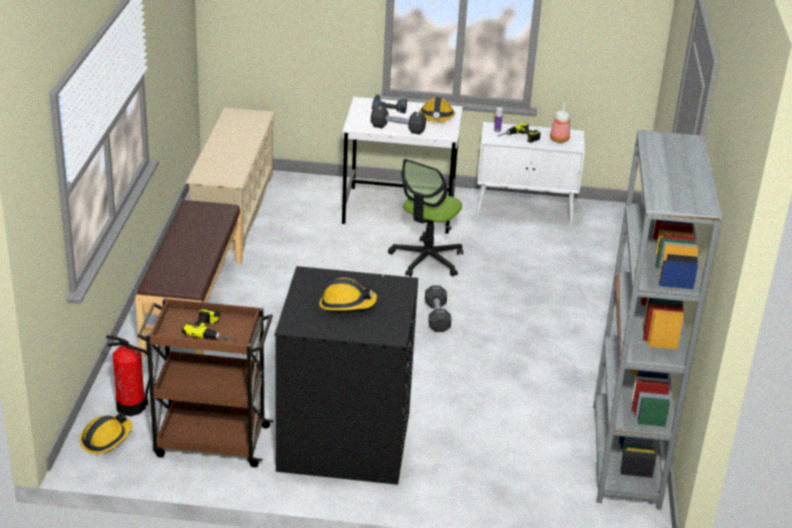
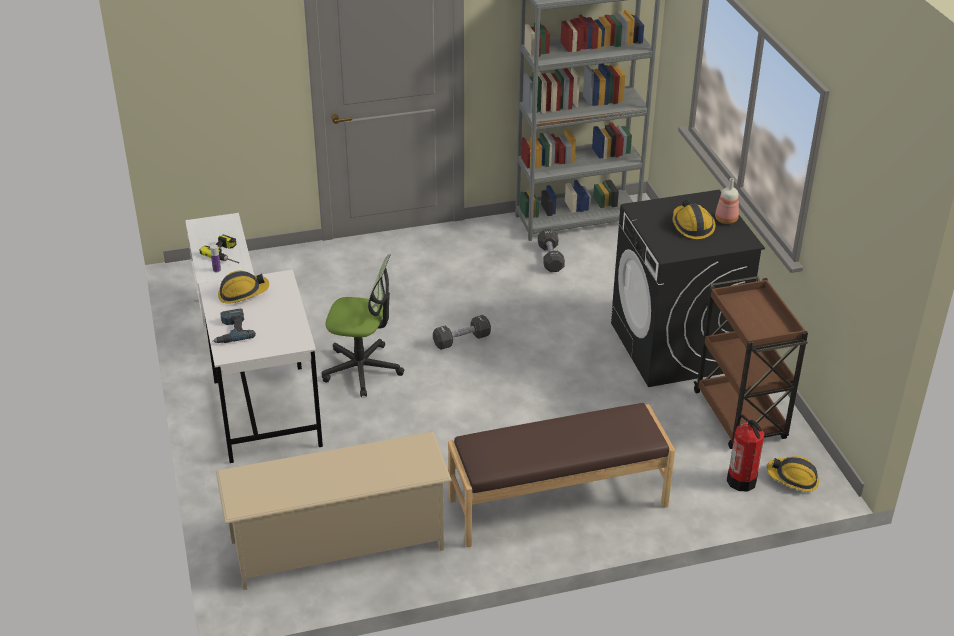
camera: 110 degrees left, 5 degrees up
power drill [182,308,236,340] -> none
black dumbbell [371,106,426,134] -> black dumbbell moved to [538,229,565,272]
bottle [550,102,570,143] -> bottle moved to [715,178,739,224]

